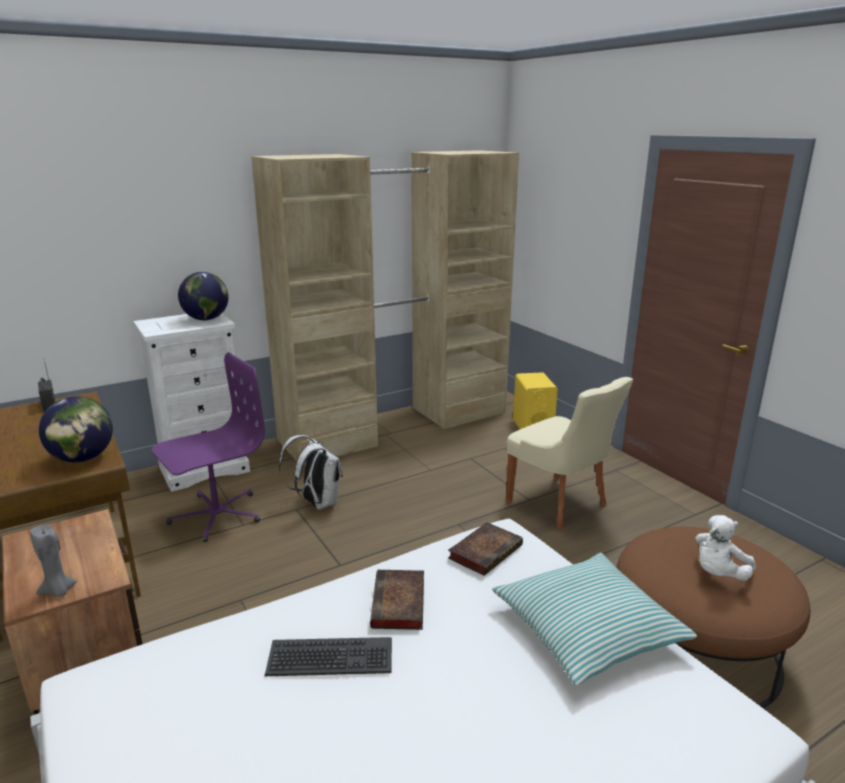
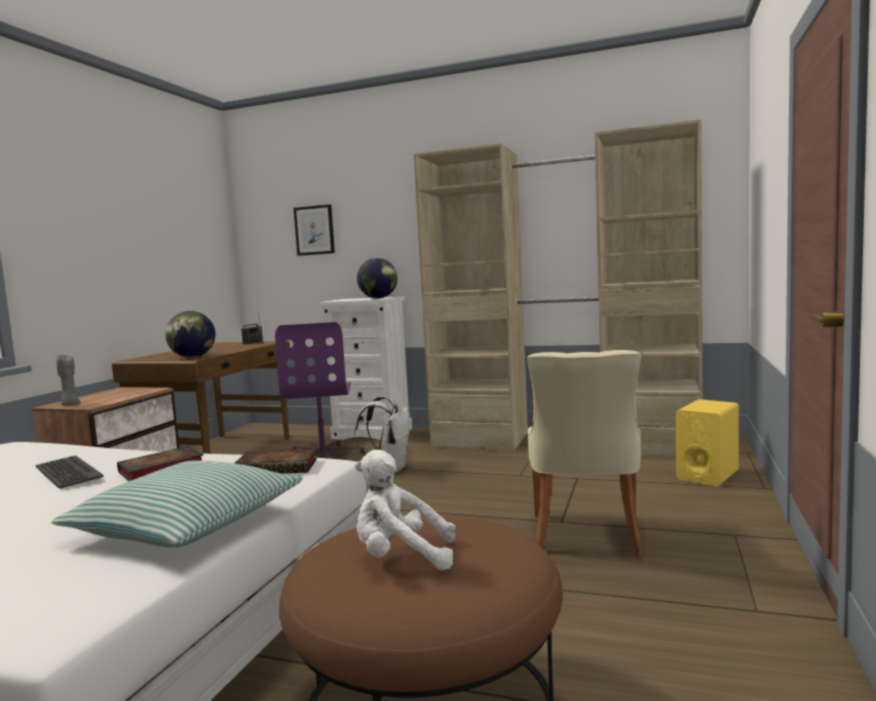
camera: 50 degrees right, 15 degrees down
purple office chair [152,352,265,542] -> purple office chair turned 75 degrees clockwise [275,322,365,459]
none -> picture [294,204,335,256]

